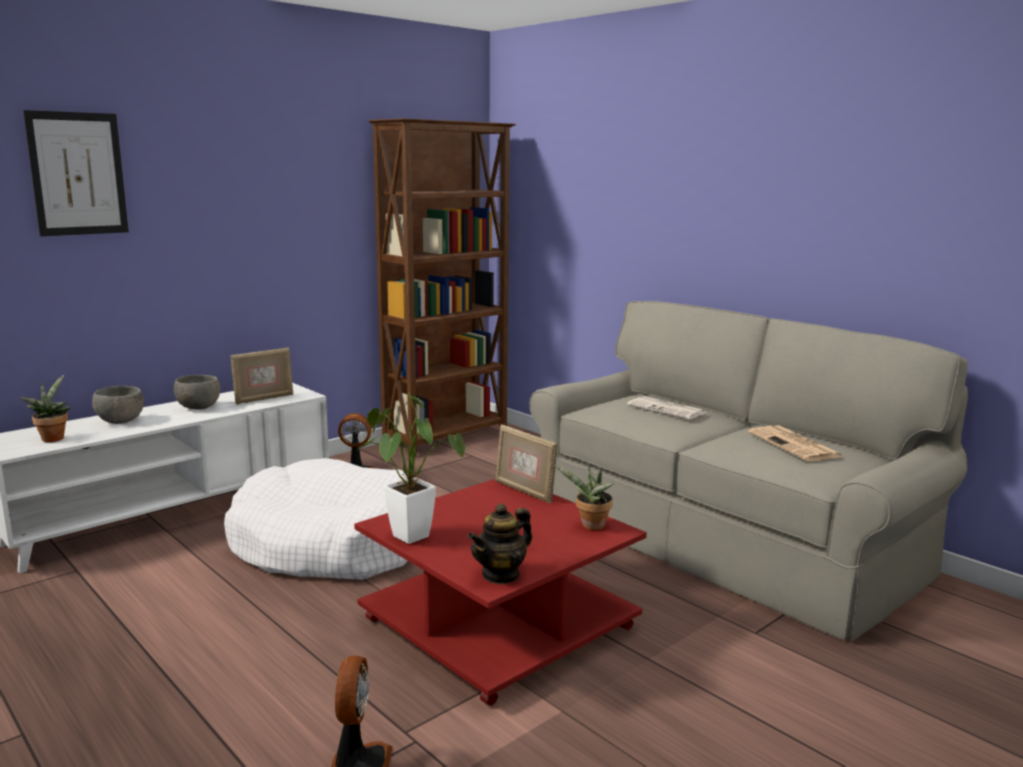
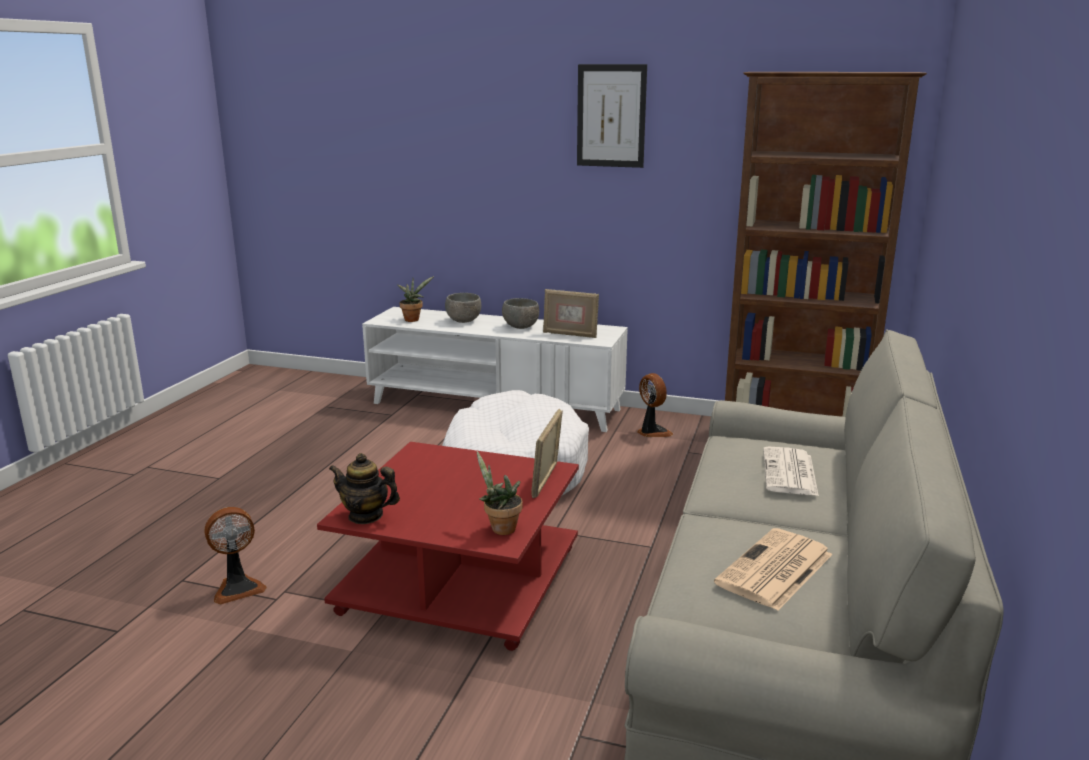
camera: 60 degrees right, 5 degrees up
picture [23,110,129,236] -> picture moved to [577,64,647,168]
potted plant [356,392,465,544] -> none

